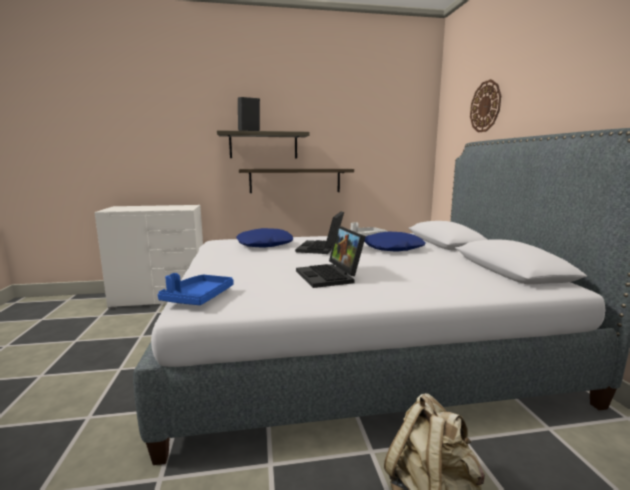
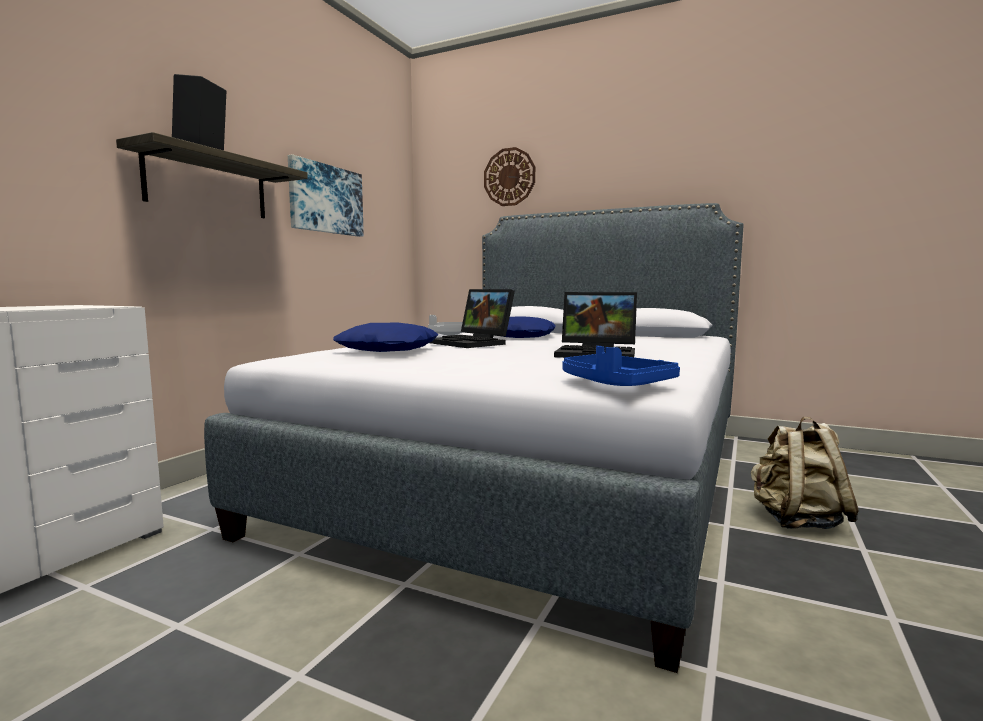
camera: 55 degrees left, 5 degrees down
shelf [239,169,354,193] -> none
none -> picture [288,154,364,237]

